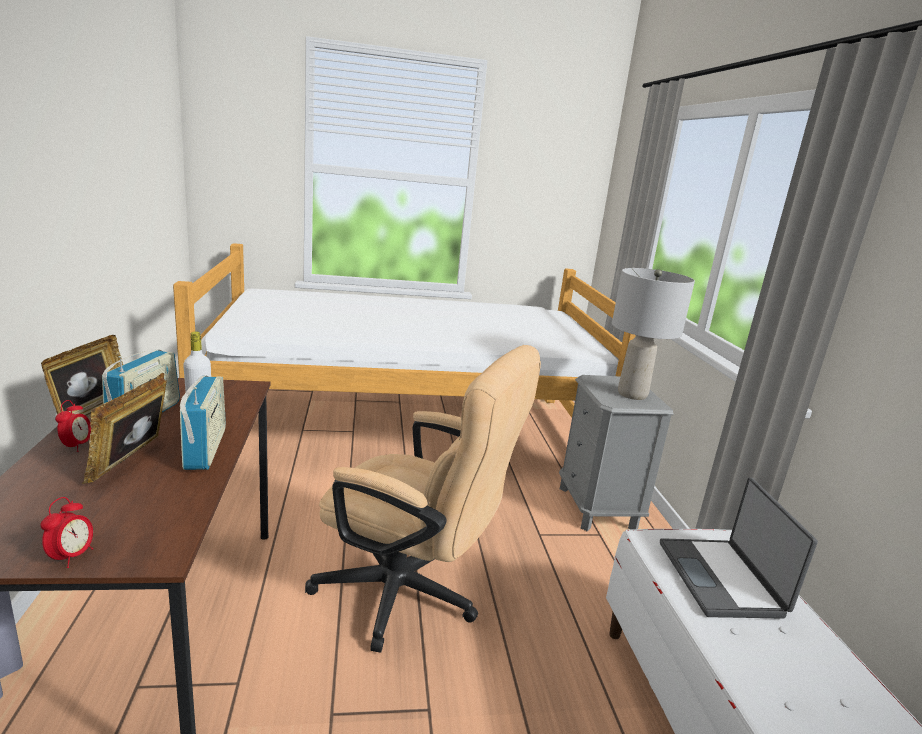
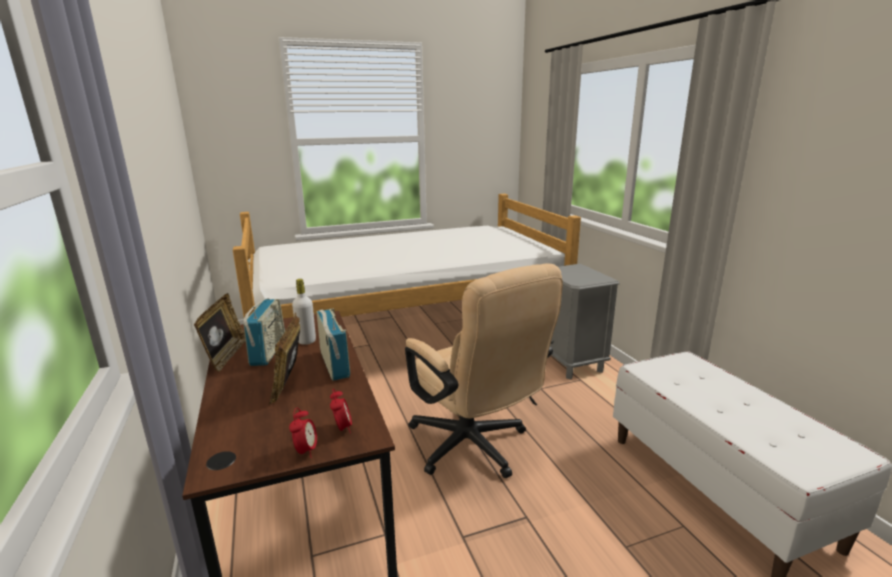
camera: 10 degrees left, 0 degrees up
alarm clock [55,400,91,452] -> alarm clock moved to [330,388,352,434]
beige office chair [305,345,541,653] -> beige office chair turned 45 degrees clockwise [405,263,563,478]
grey table lamp [612,268,695,400] -> none
laptop [660,478,818,619] -> none

